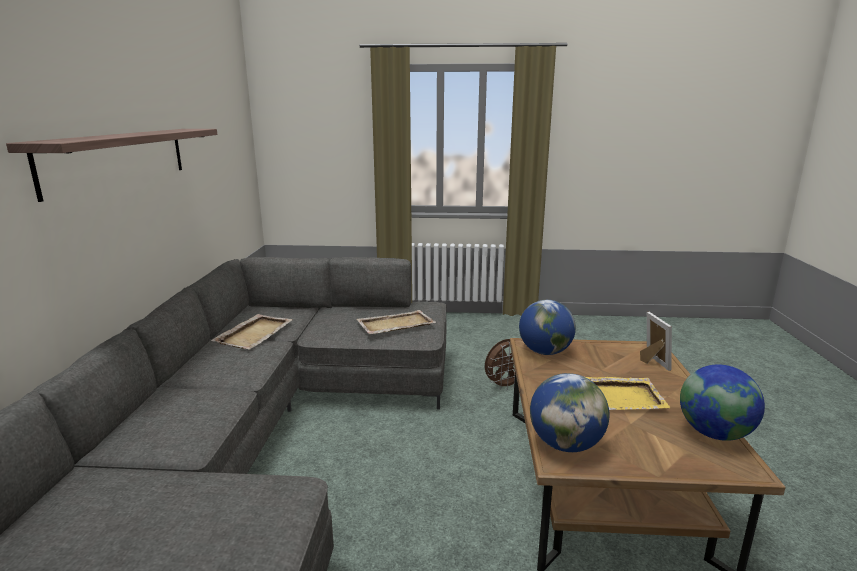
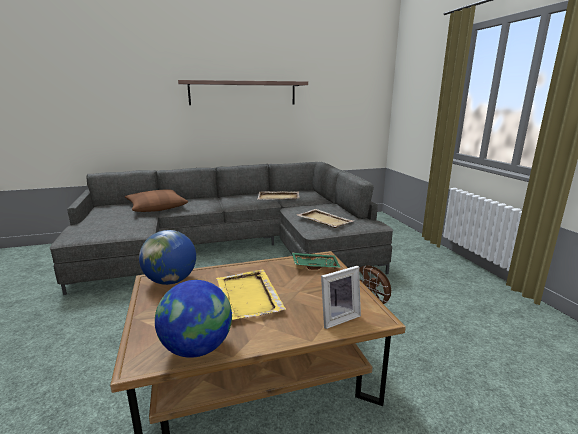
camera: 70 degrees right, 0 degrees up
globe [519,300,576,355] -> green tray [292,252,341,270]
none -> brown pillow [125,189,188,212]

